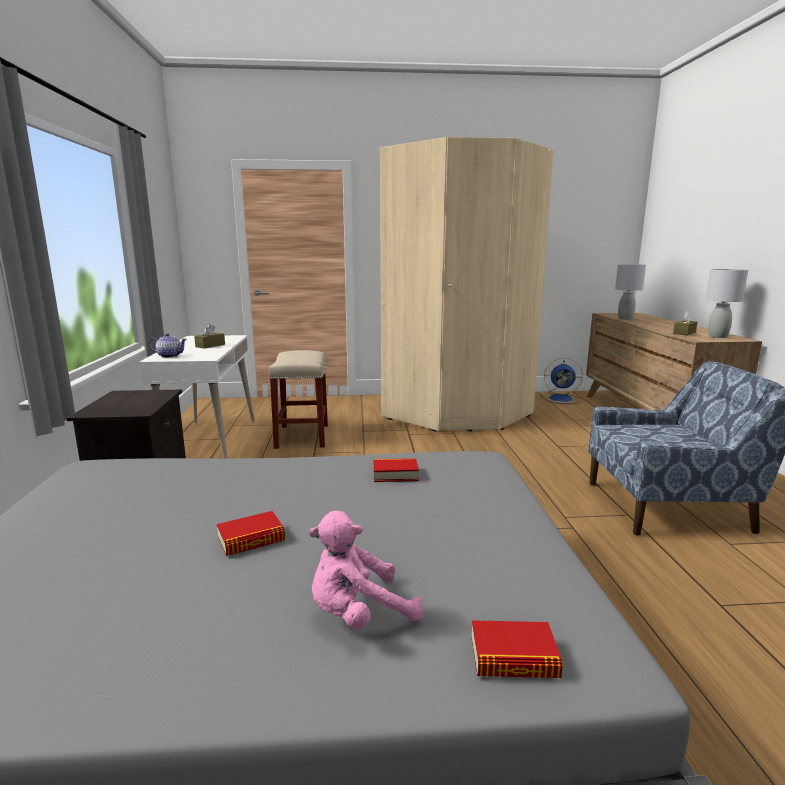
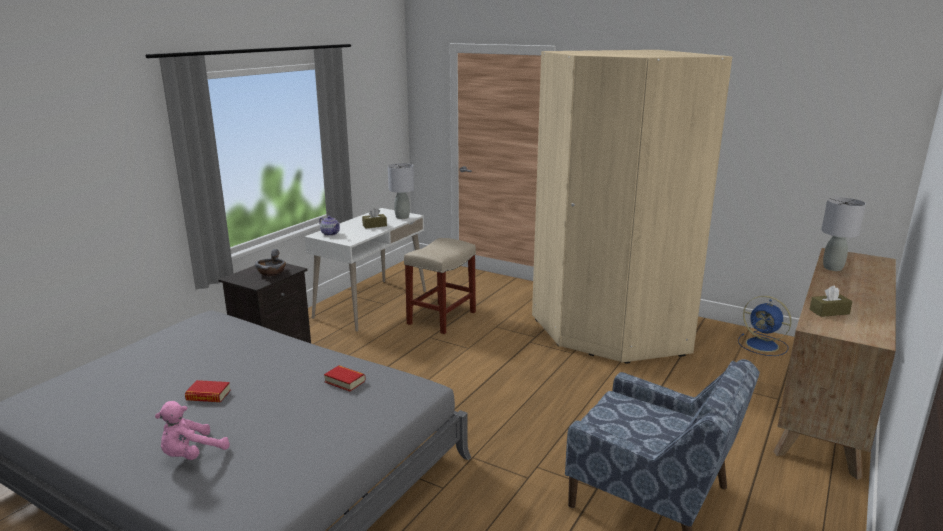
camera: 35 degrees right, 5 degrees up
pink plush toy [309,511,423,629] -> pink plush toy turned 60 degrees counterclockwise [155,401,230,460]
book [471,620,563,678] -> none
grey table lamp [706,269,748,338] -> grey table lamp moved to [388,163,414,219]
none -> grey bowl [255,249,286,276]

